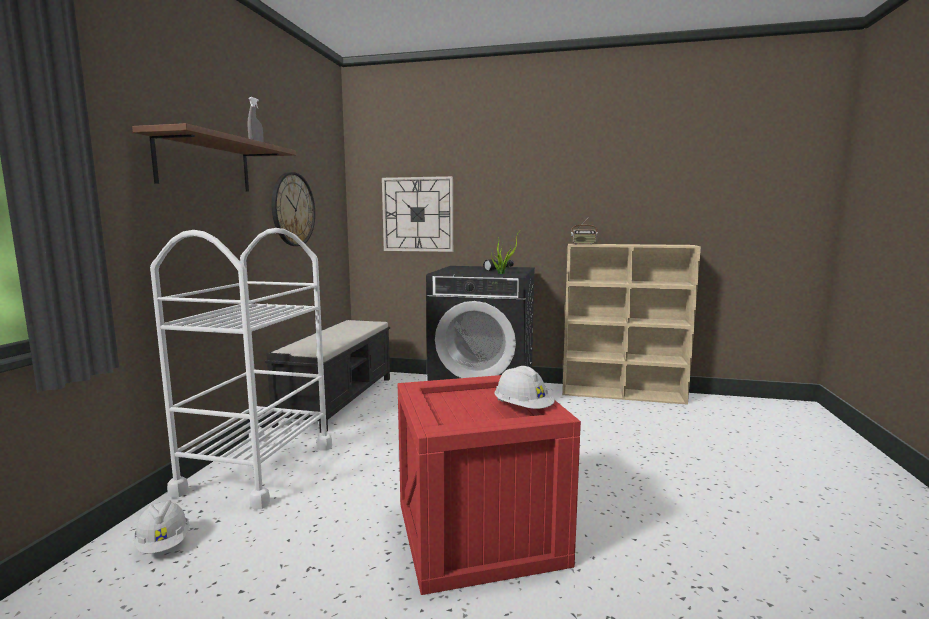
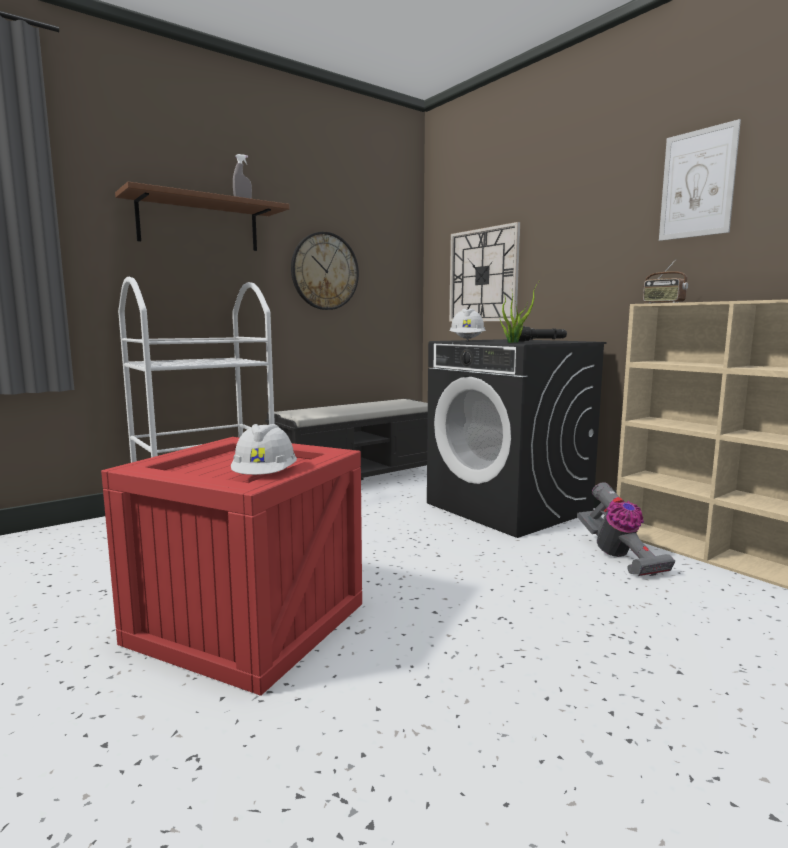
camera: 40 degrees right, 0 degrees up
white hard hat [134,500,190,554] -> white hard hat moved to [449,309,486,341]
none -> vacuum cleaner [577,482,675,576]
none -> picture [659,119,741,241]

